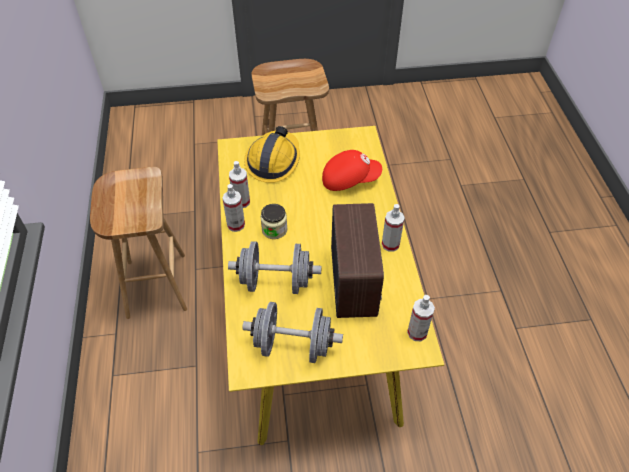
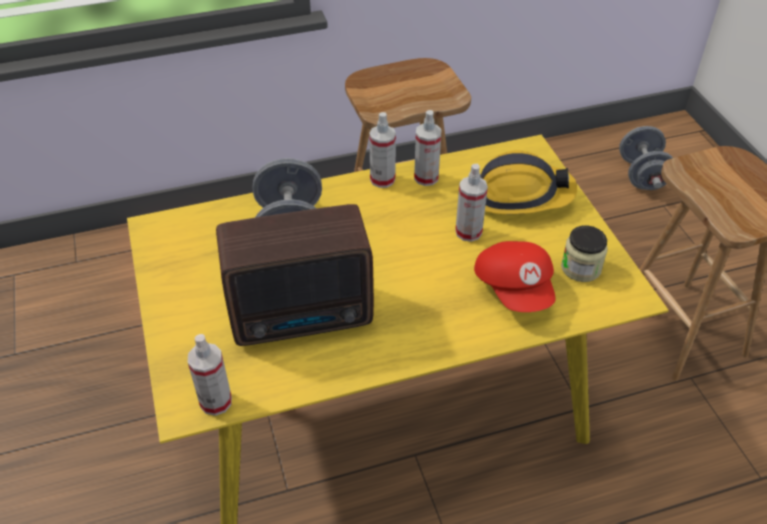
camera: 80 degrees right, 5 degrees down
grey dumbbell [242,302,343,363] -> grey dumbbell moved to [619,126,673,190]
jar [260,204,287,239] -> jar moved to [561,225,608,282]
spray bottle [382,204,405,252] -> spray bottle moved to [455,164,488,242]

